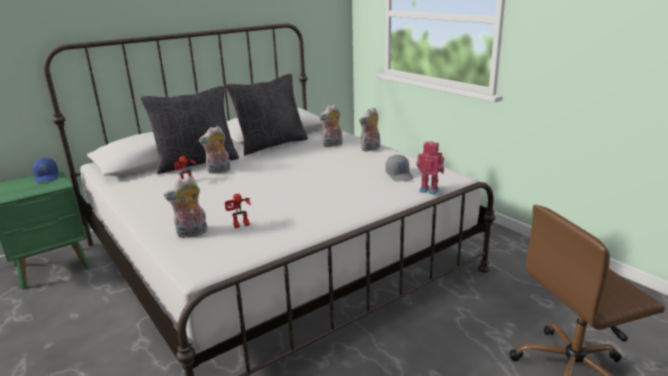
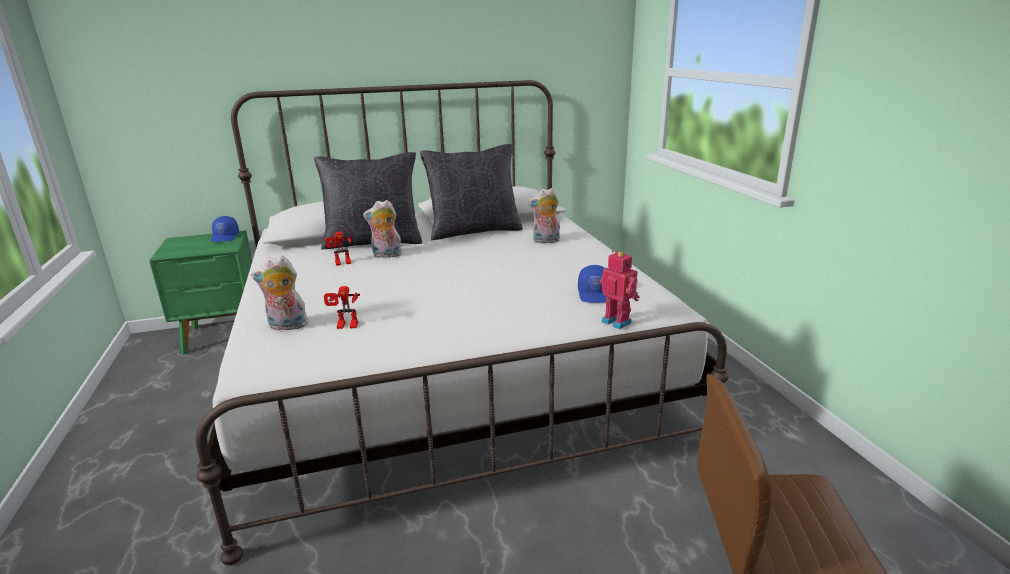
camera: 20 degrees right, 0 degrees up
plush toy [359,107,380,152] -> none
grey cap [385,155,413,181] -> blue cap [578,265,607,303]

